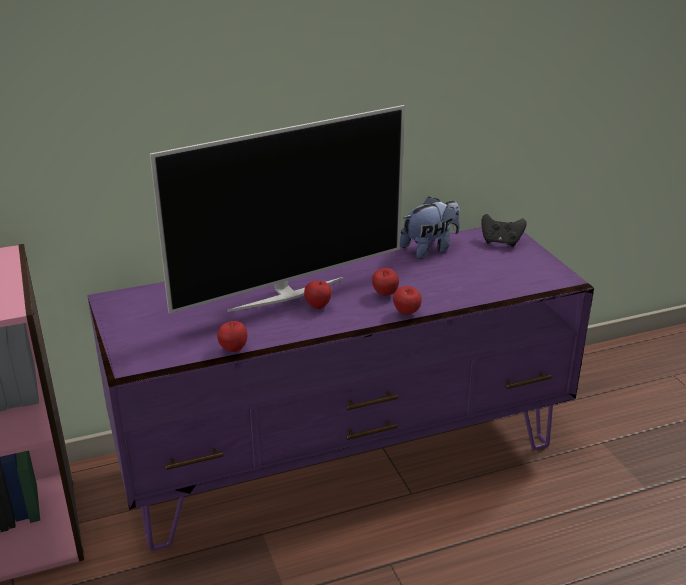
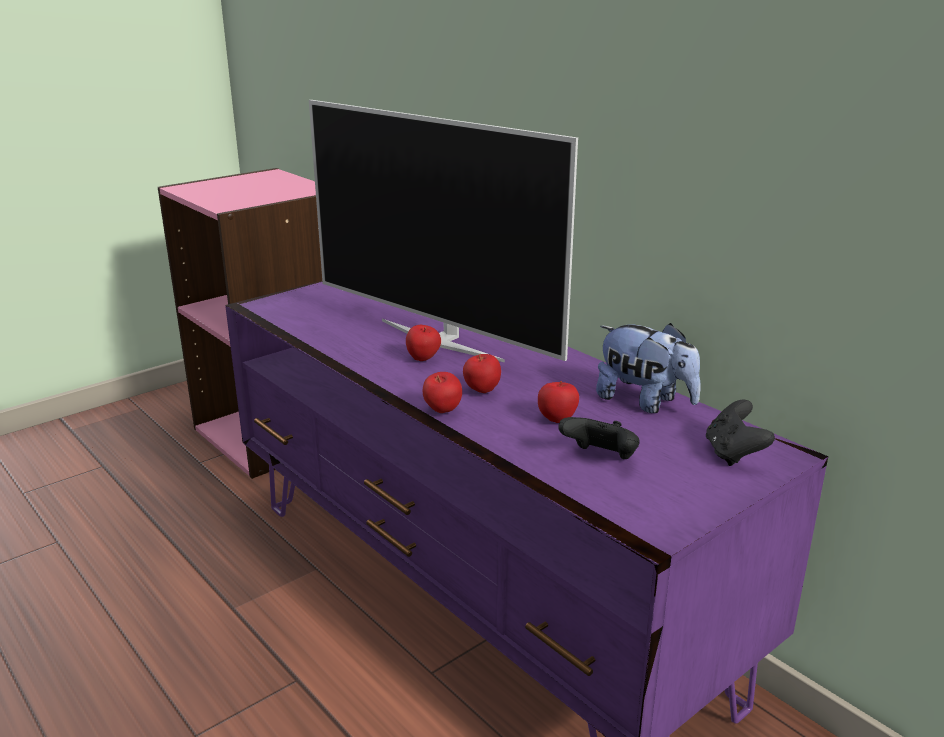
camera: 70 degrees right, 5 degrees down
apple [217,321,247,352] -> apple moved to [538,381,579,423]
none -> black game controller [558,417,640,459]

